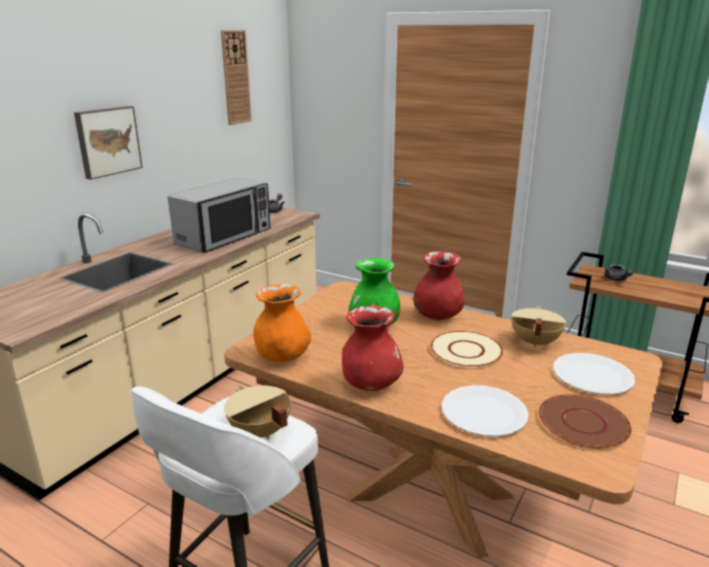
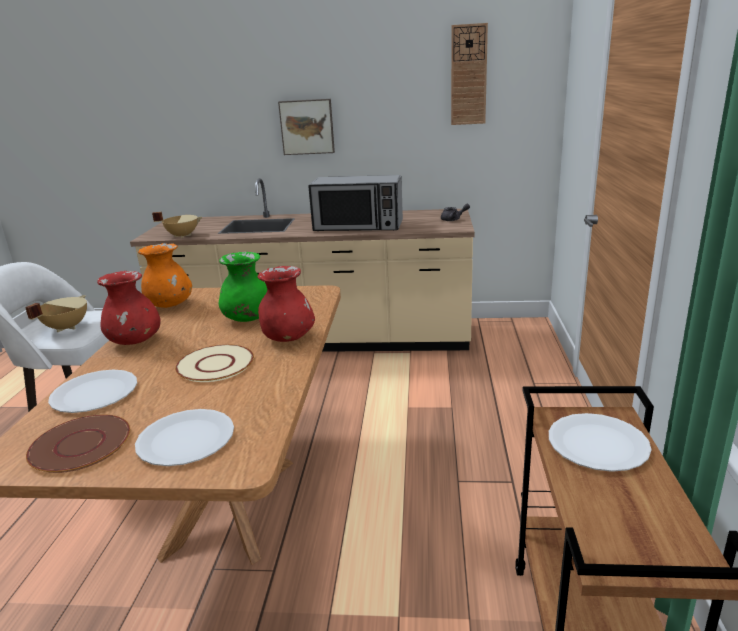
camera: 65 degrees right, 0 degrees up
beige cooking pot [511,306,566,348] -> beige cooking pot moved to [152,212,202,238]
grey teapot [604,264,633,281] -> white plate [549,413,652,472]

